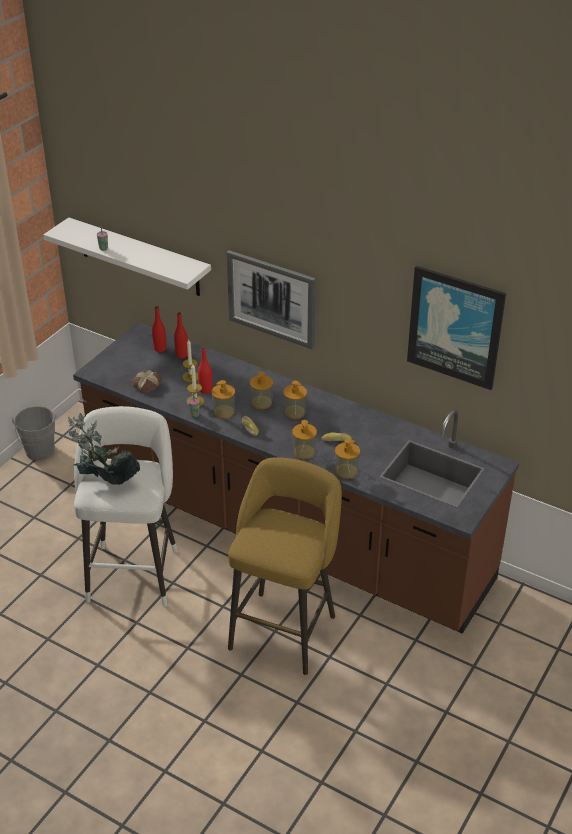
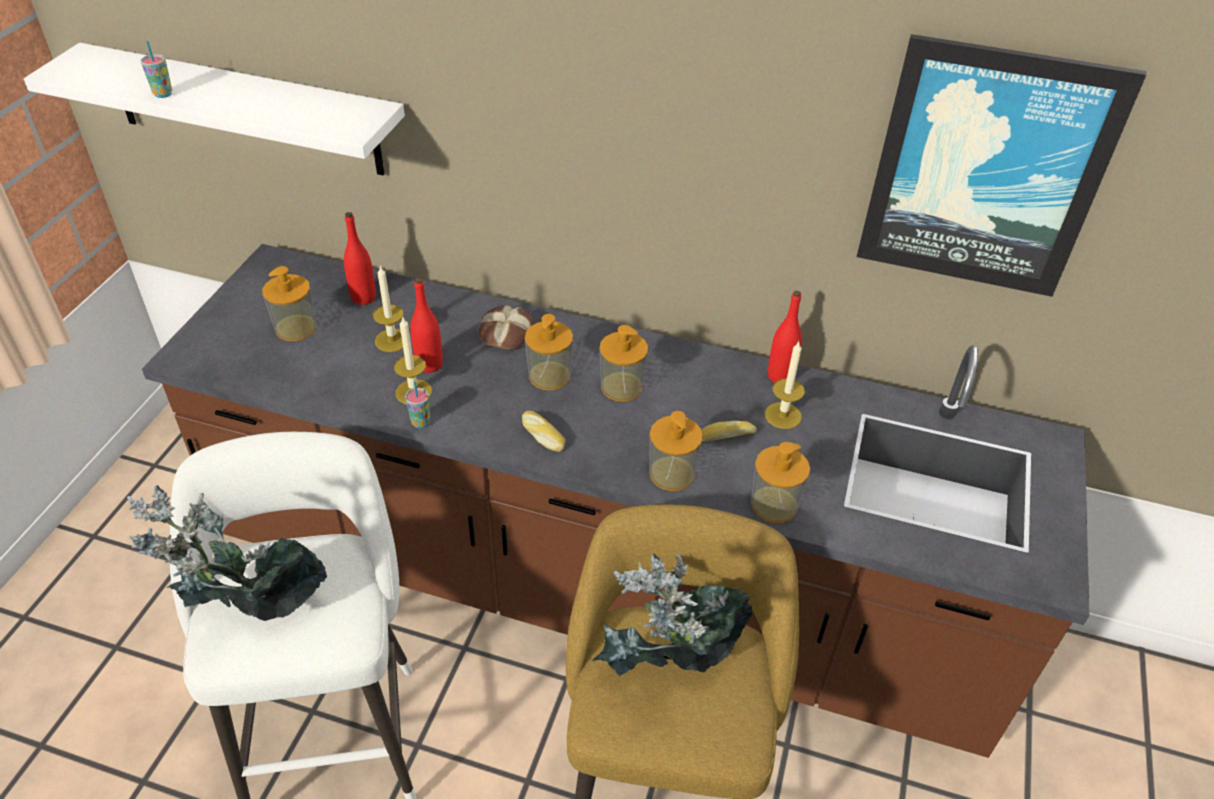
camera: 15 degrees left, 5 degrees up
grey bucket [12,406,56,461] -> none
bread [132,370,162,392] -> bread moved to [479,305,534,350]
red bottle [152,306,167,352] -> red bottle moved to [768,291,802,383]
soap dispenser [212,380,235,419] -> soap dispenser moved to [262,266,316,341]
picture [227,250,316,349] -> none
none -> potted plant [591,553,753,677]
none -> candle [765,342,805,429]

